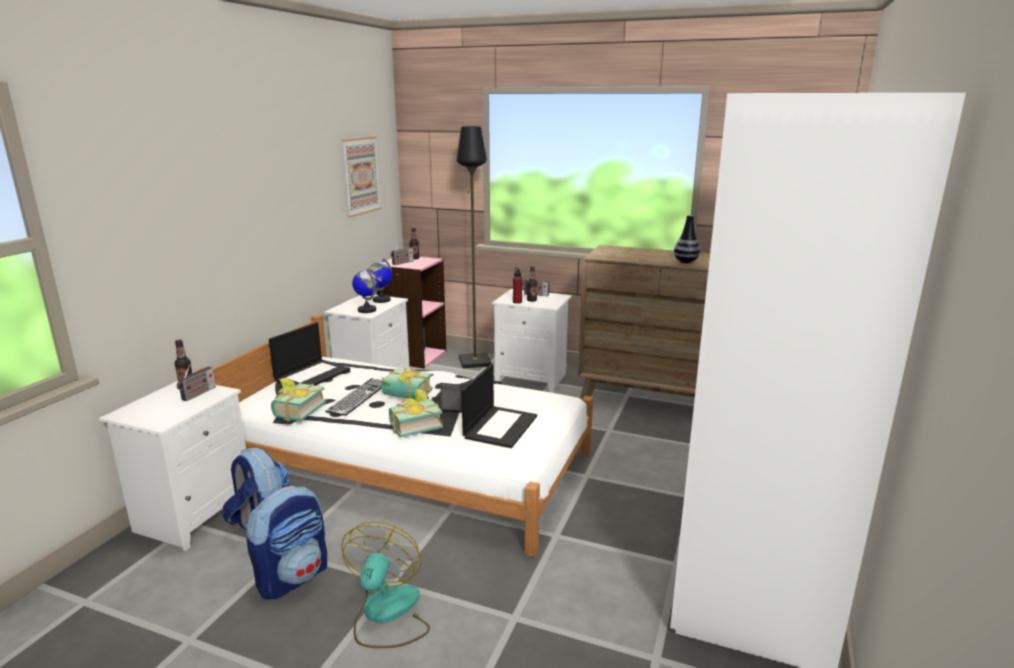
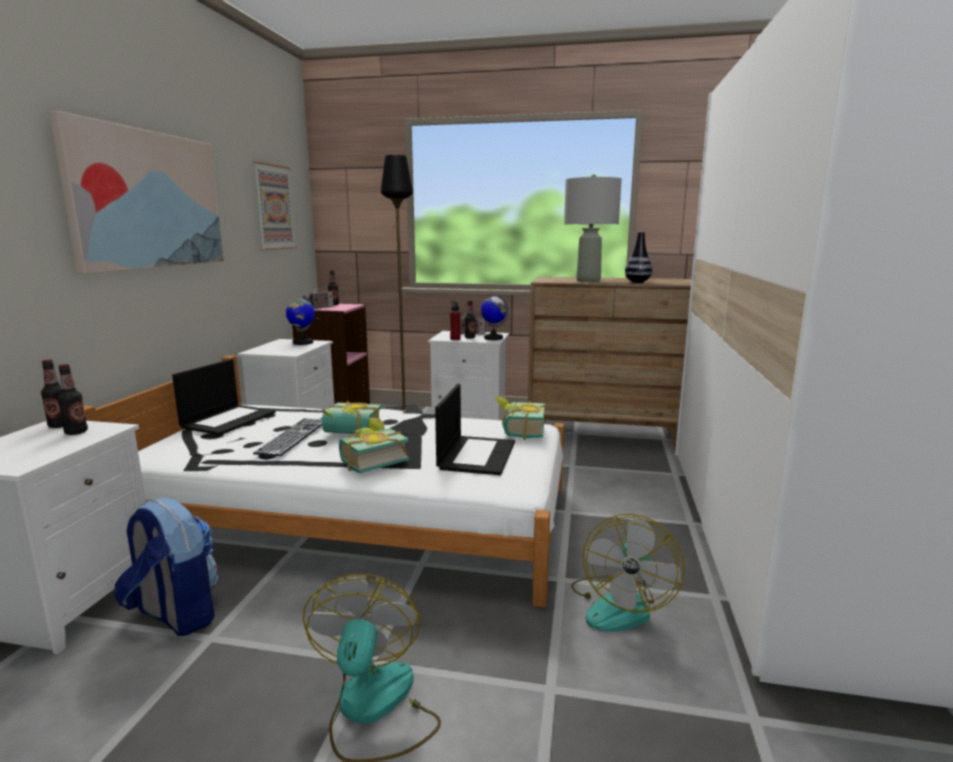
camera: 10 degrees left, 5 degrees down
radio [177,364,216,401] -> bottle [58,364,88,435]
backpack [246,486,327,599] -> none
book [271,378,326,422] -> book moved to [494,396,546,440]
globe [352,269,379,313] -> globe moved to [481,294,509,340]
keyboard [440,383,463,412] -> none
none -> picture [49,111,224,274]
none -> grey table lamp [564,174,622,282]
none -> fan [571,514,685,632]

